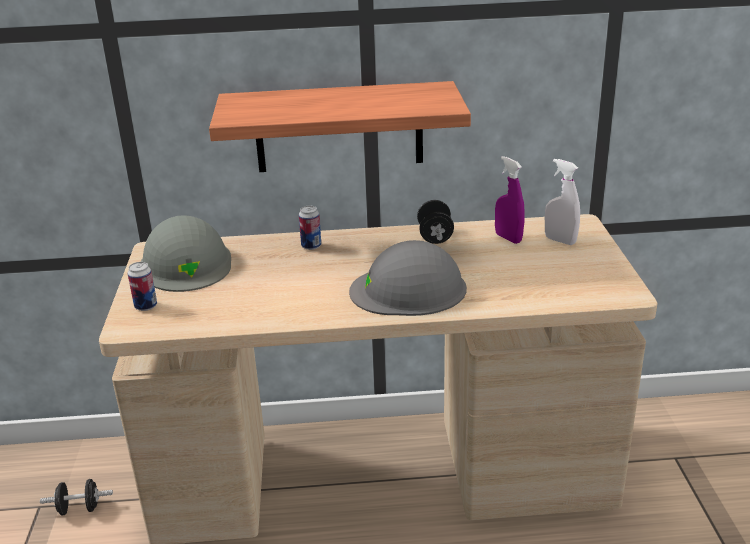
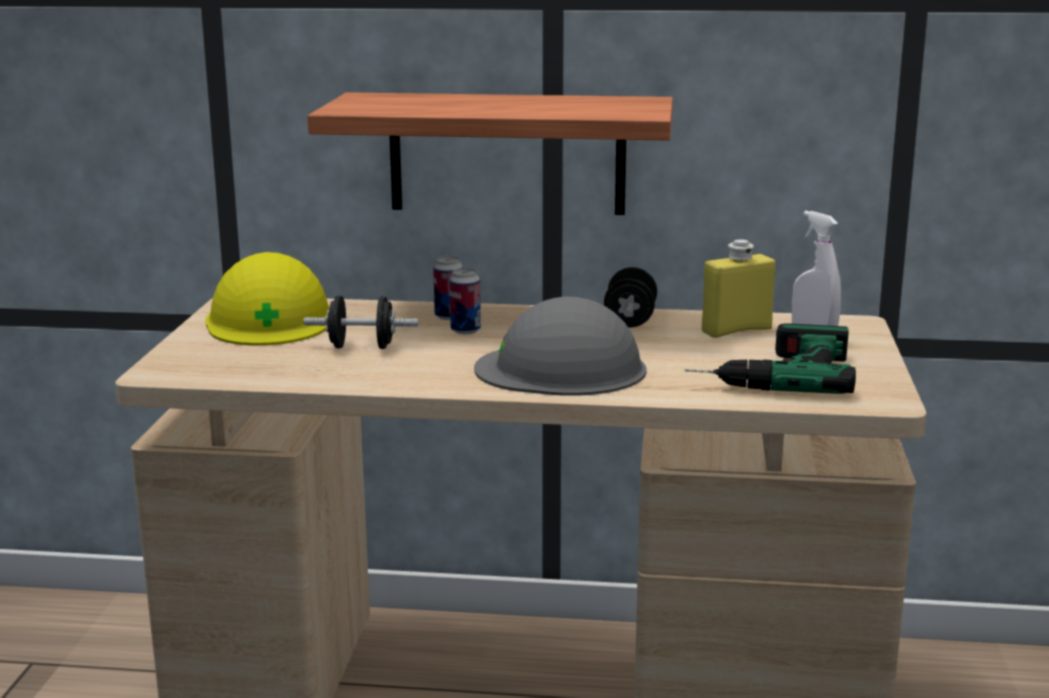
camera: 10 degrees right, 10 degrees down
black dumbbell [40,479,113,516] -> black dumbbell moved to [303,296,419,349]
can [128,262,157,311] -> can moved to [450,268,481,334]
grey hard hat [141,215,231,292] -> yellow hard hat [205,252,330,346]
purple spray bottle [495,156,525,244] -> yellow bottle [702,239,776,338]
none -> power drill [685,323,856,394]

